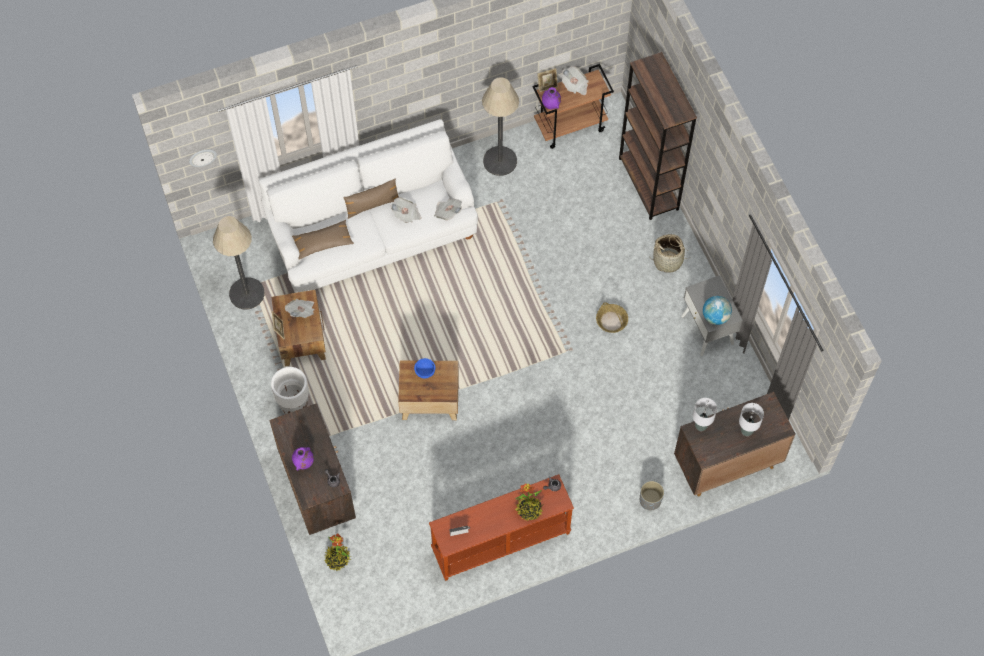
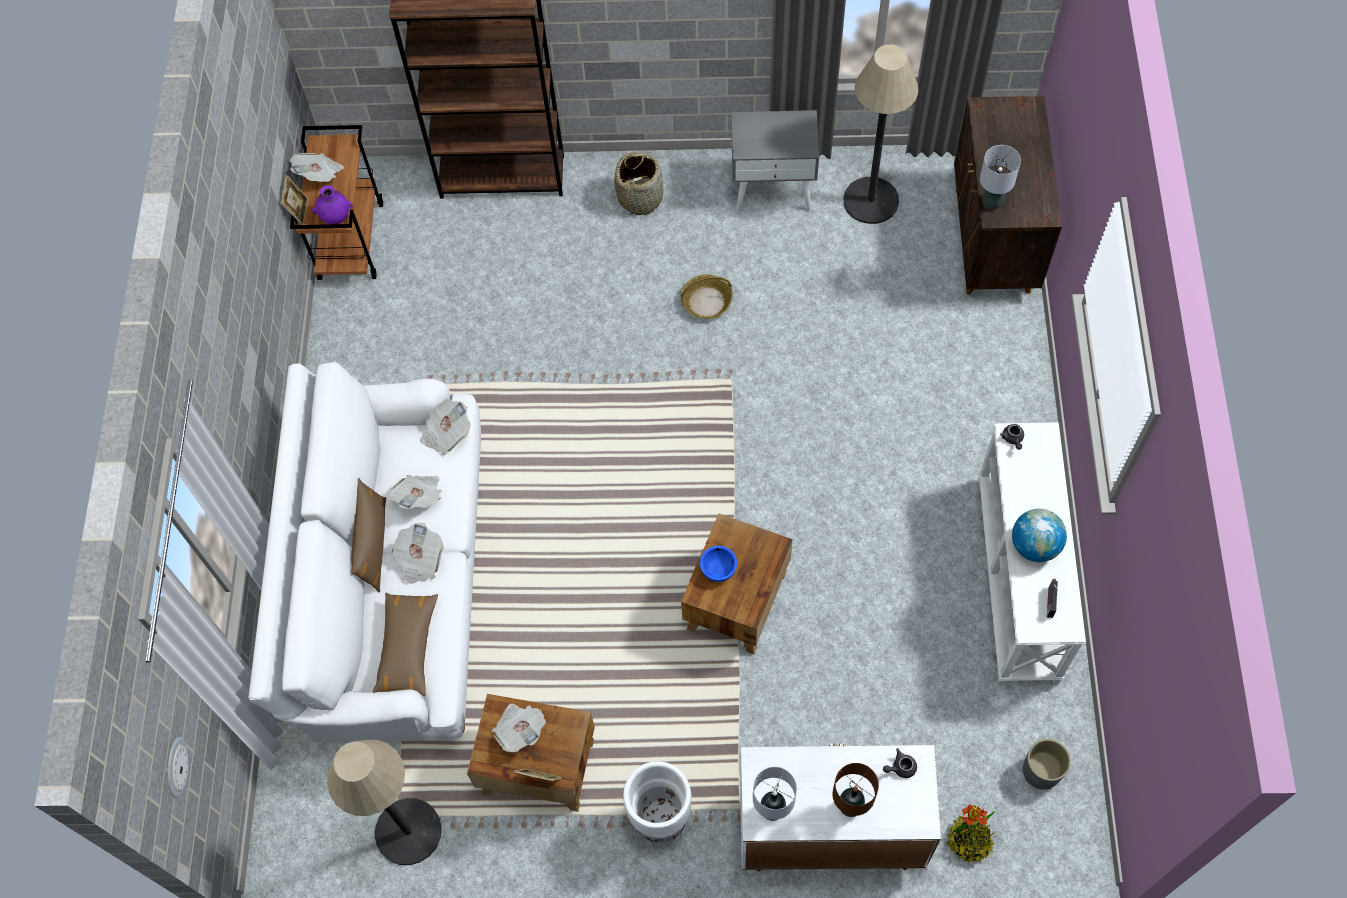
camera: 65 degrees left, 0 degrees up
brown cabinet [269,403,356,535] -> white cabinet [740,744,941,871]
purple vase [292,447,314,470] -> brown table lamp [833,763,879,817]
brown console table [429,474,574,581] -> white console table [978,422,1086,685]
floor lamp [482,77,519,176] -> floor lamp moved to [843,44,918,224]
potted plant [515,484,544,521] -> none
grey planter [640,481,664,510] -> grey planter moved to [1023,739,1071,790]
globe [703,296,732,325] -> globe moved to [1012,509,1067,562]
grey table lamp [739,403,764,436] -> grey table lamp moved to [753,767,797,821]
none -> newspaper [392,523,444,585]

